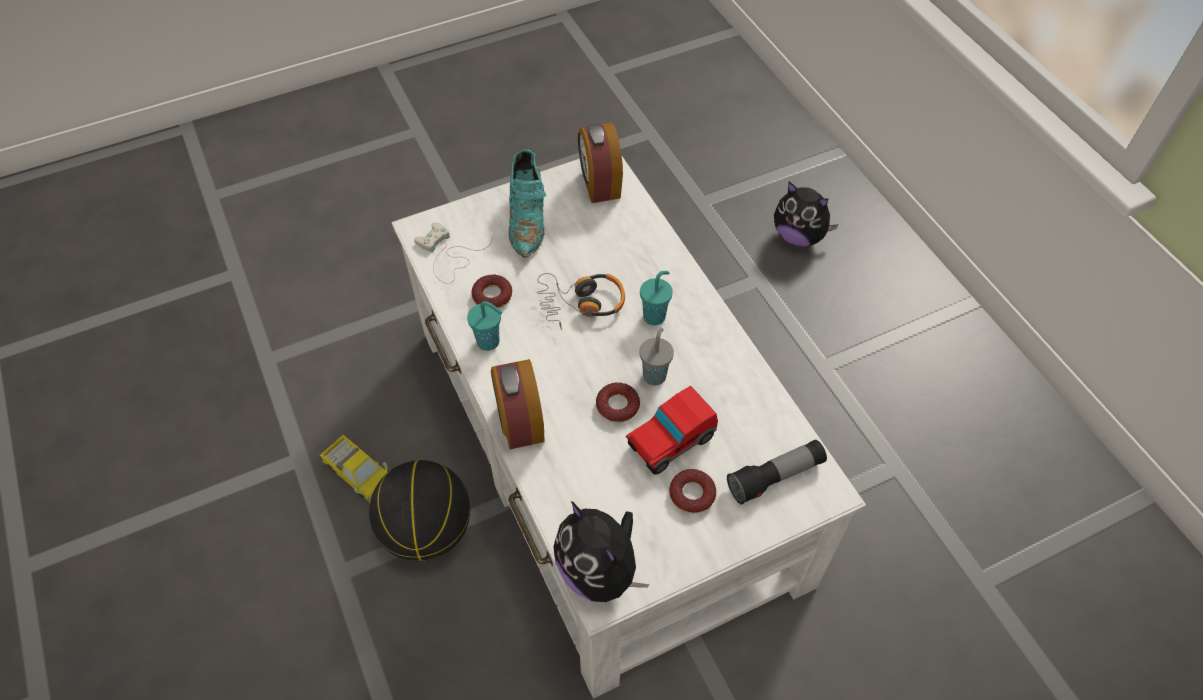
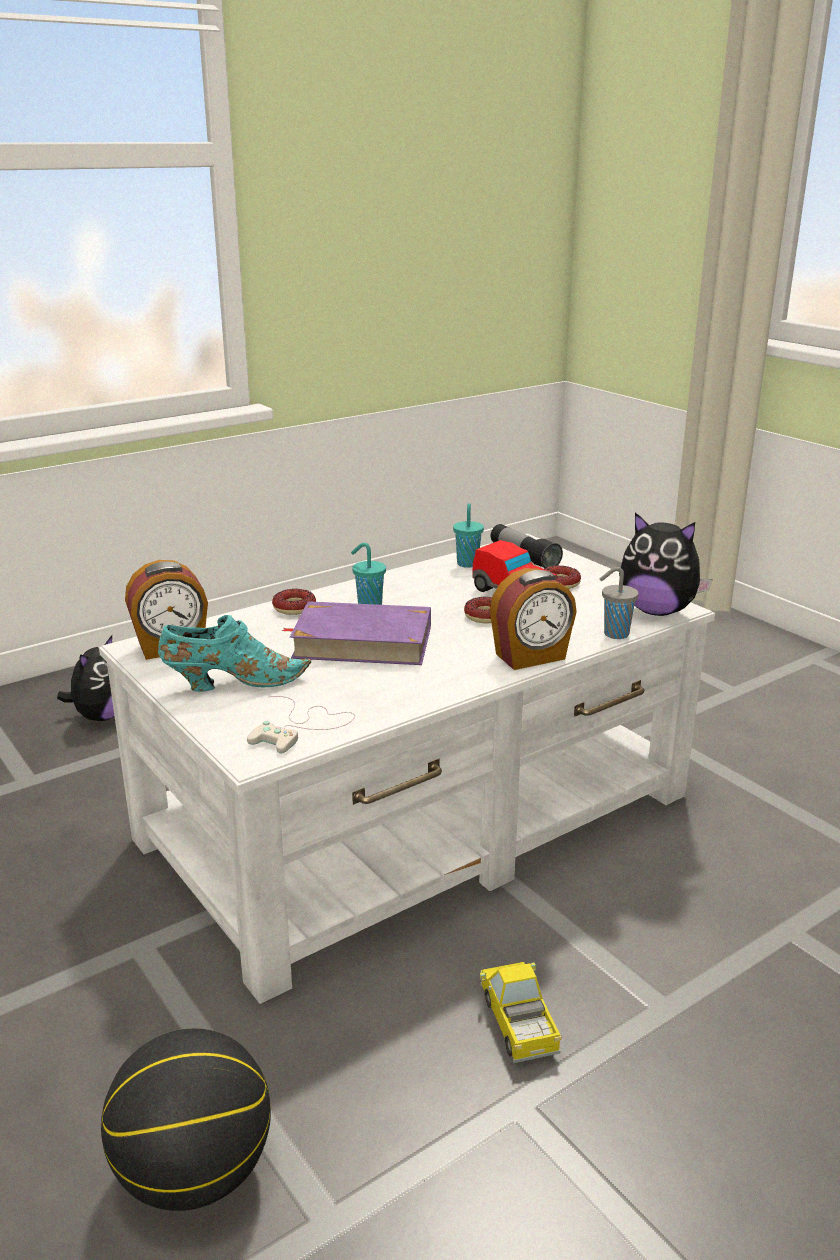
camera: 100 degrees left, 30 degrees down
toy truck [319,434,387,504] -> toy truck turned 45 degrees counterclockwise [480,962,562,1063]
basketball [369,460,470,562] -> basketball moved to [101,1028,271,1211]
turquoise cup [467,301,503,351] -> turquoise cup moved to [453,503,484,568]
donut [472,275,512,309] -> donut moved to [272,589,316,615]
headphones [537,273,625,330] -> purple book [281,601,431,665]
plush toy [554,501,649,602] -> plush toy turned 75 degrees clockwise [619,512,713,616]
grey cup [639,328,674,386] -> grey cup moved to [600,567,639,639]

